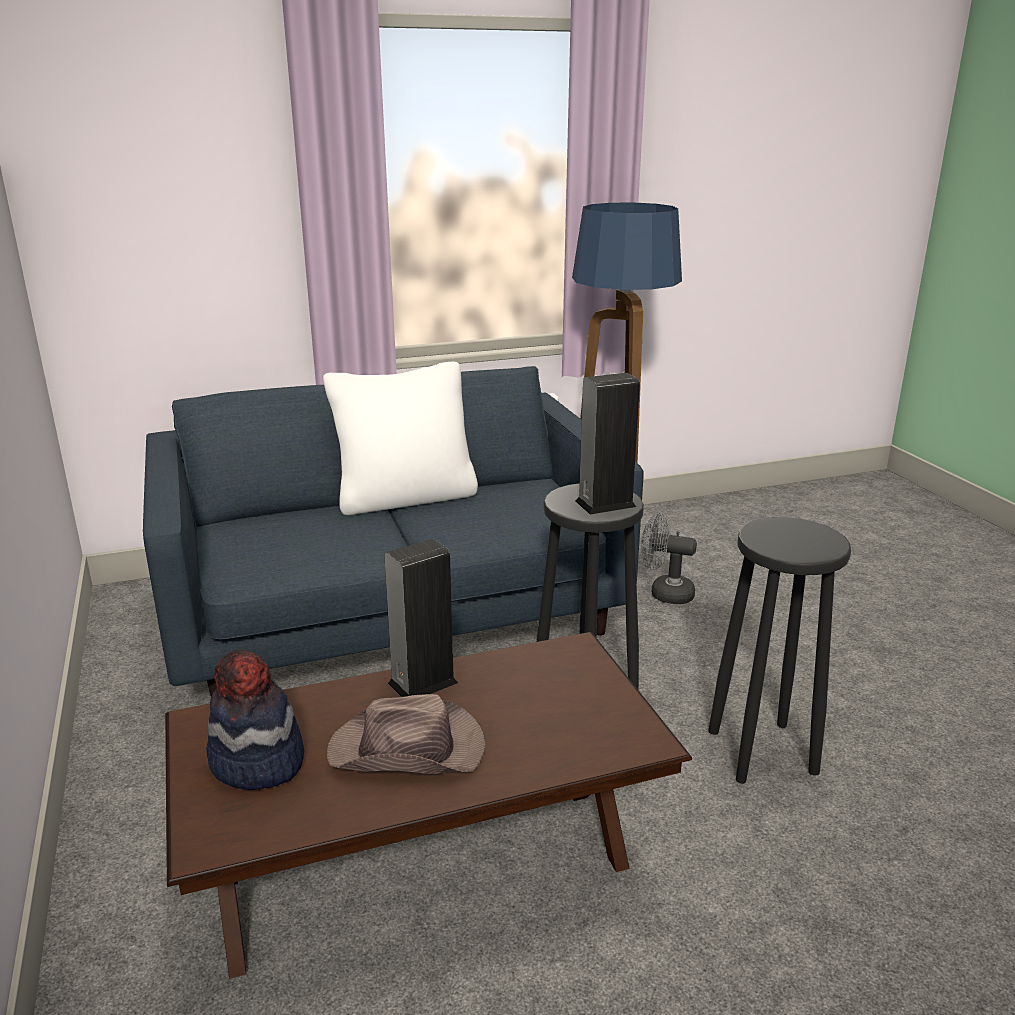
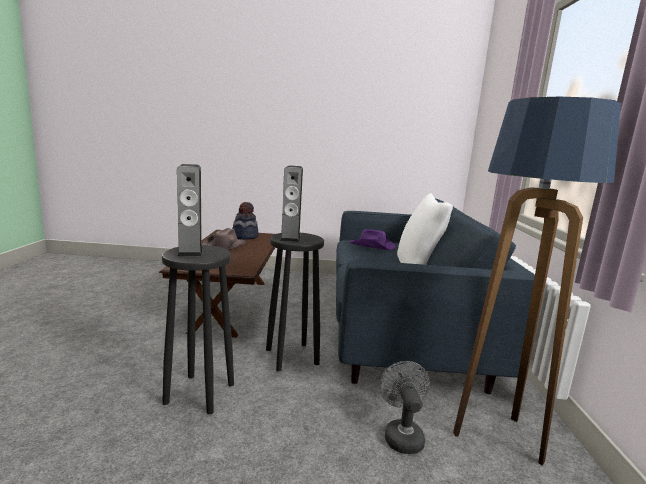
camera: 110 degrees right, 10 degrees down
speaker [384,539,458,697] -> speaker moved to [177,164,203,257]
grey fan [641,513,697,604] -> grey fan turned 45 degrees counterclockwise [379,361,430,454]
none -> purple hat [349,229,396,250]

